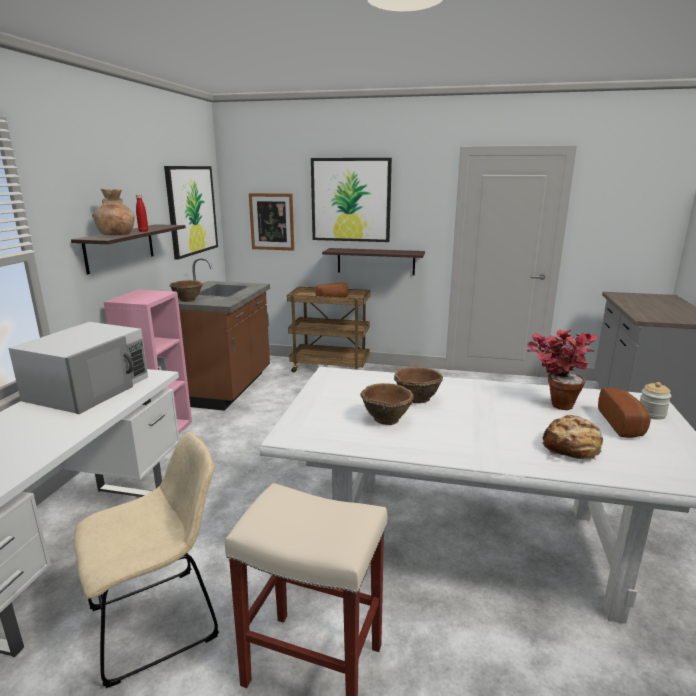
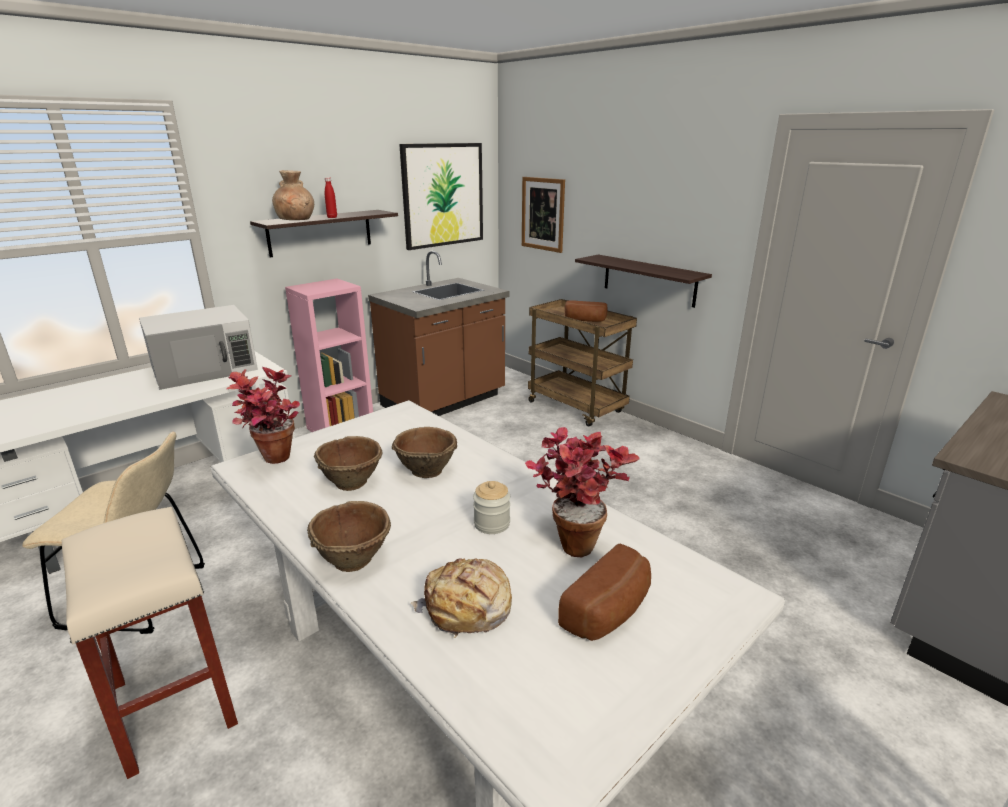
camera: 35 degrees right, 5 degrees up
brown bowl [169,280,203,302] -> brown bowl moved to [307,501,391,572]
picture [311,158,392,242] -> none
jar [640,382,671,420] -> jar moved to [473,481,510,534]
none -> potted plant [226,367,300,464]

